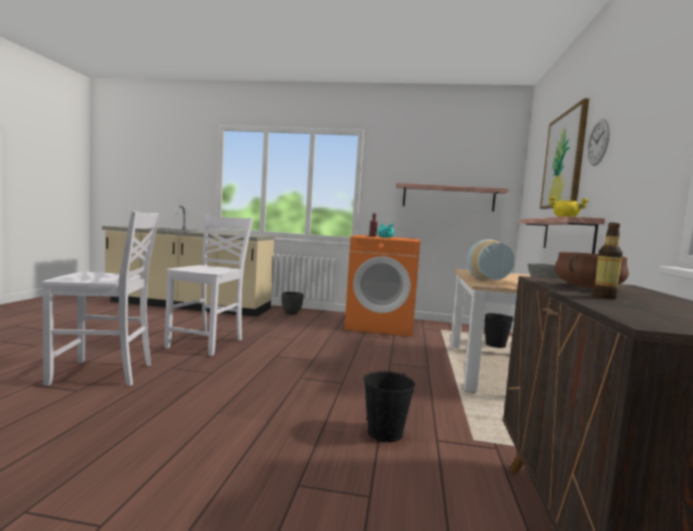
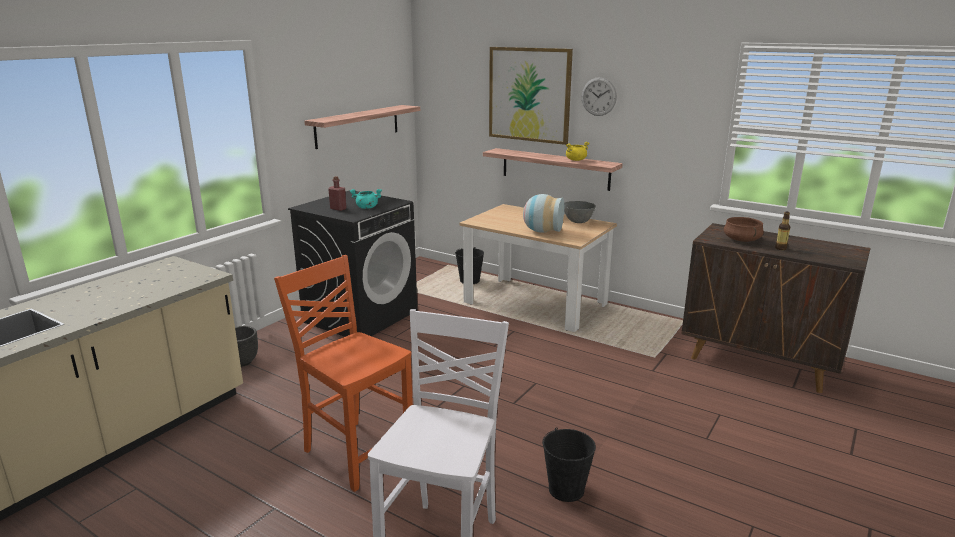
camera: 65 degrees left, 15 degrees up
white chair [164,215,253,356] -> orange chair [274,255,413,492]
orange washing machine [344,235,420,337] -> black washing machine [288,190,417,337]
black bucket [363,371,415,442] -> black bucket moved to [542,427,596,502]

